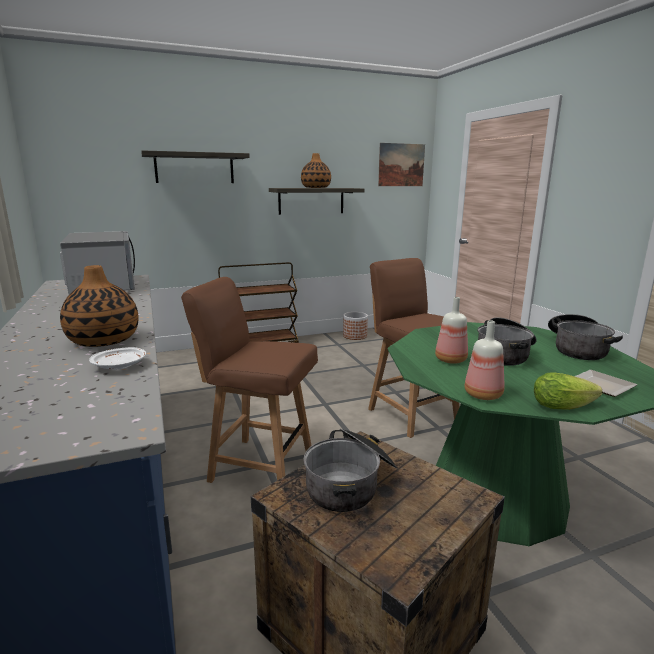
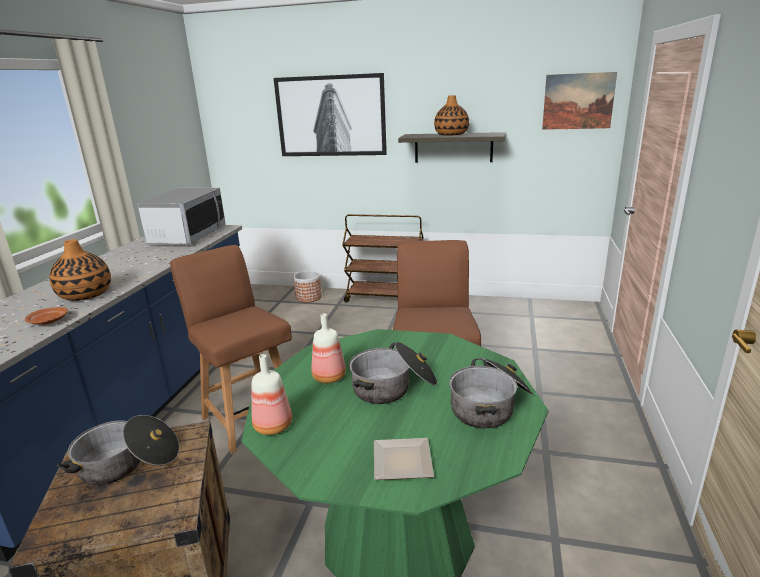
camera: 35 degrees right, 5 degrees up
white plate [89,347,146,370] -> brown plate [25,307,68,325]
shelf [141,150,250,183] -> picture [274,73,387,156]
planter [343,312,368,340] -> planter moved to [293,271,322,302]
lettuce [534,372,602,410] -> none

